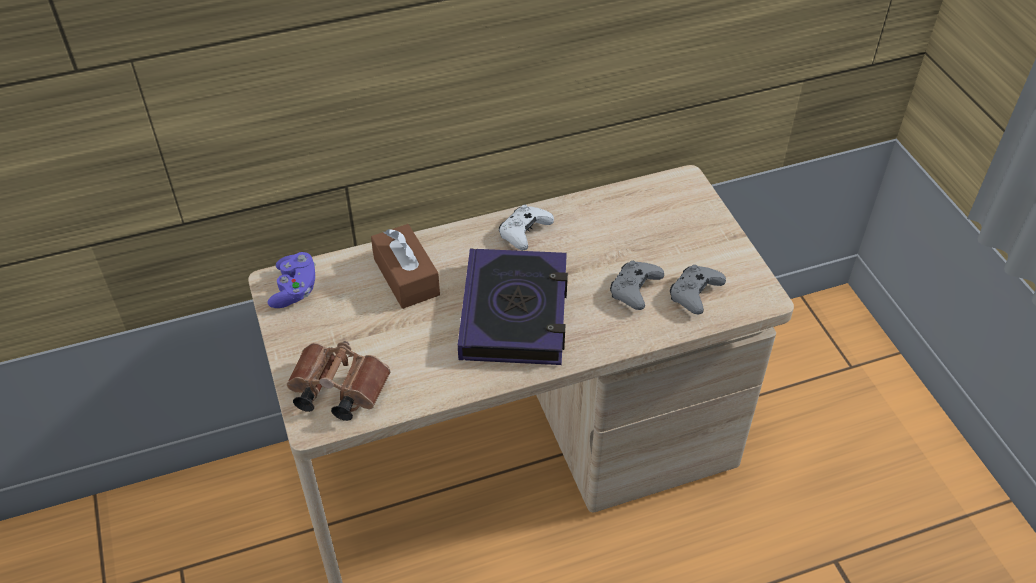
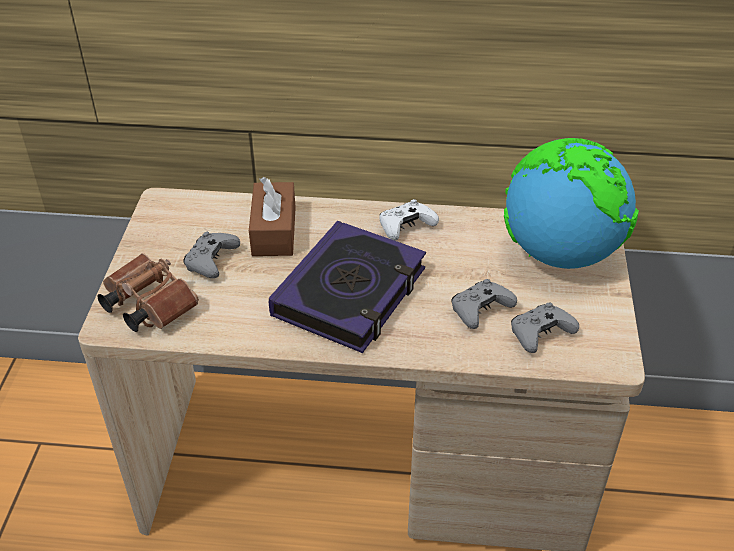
camera: 25 degrees right, 5 degrees down
purple game controller [267,252,316,308] -> none
none -> grey game controller [183,232,240,278]
none -> globe [504,138,639,269]

